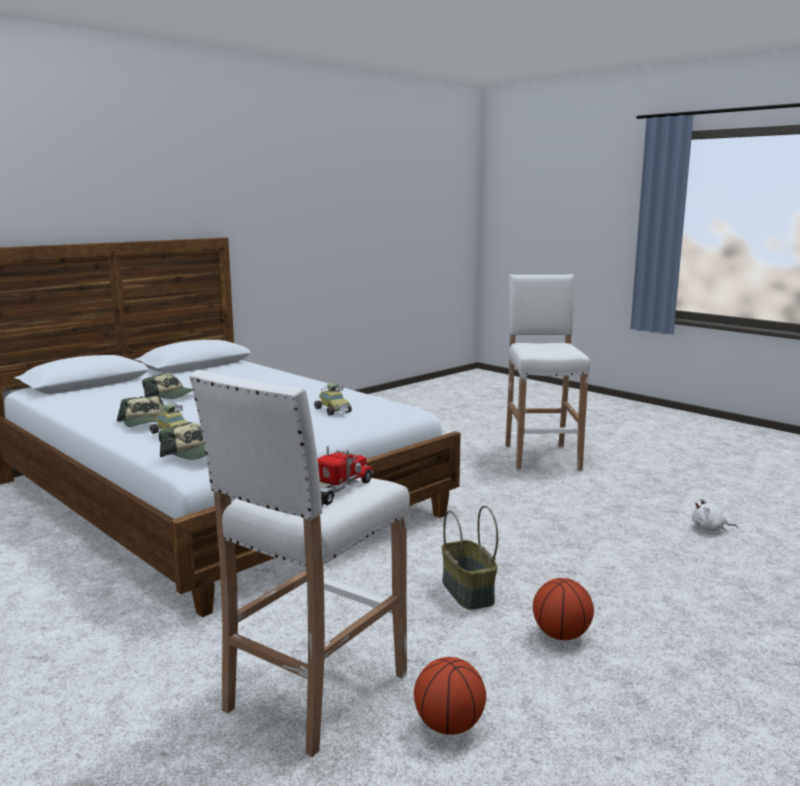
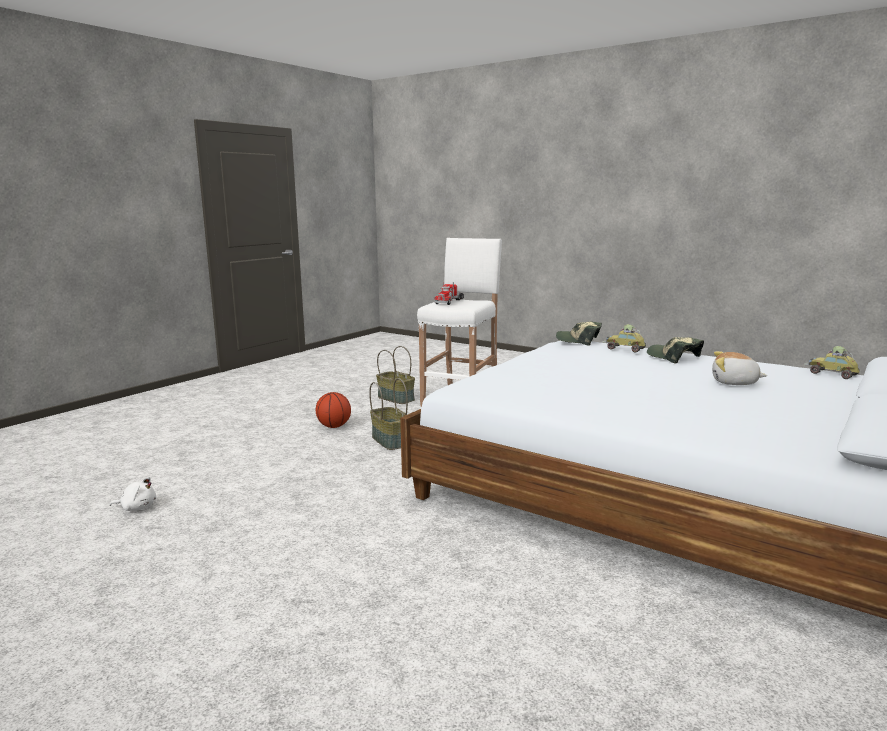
camera: 170 degrees right, 0 degrees up
cap [142,373,193,399] -> plush toy [712,351,767,385]
toy car [314,383,352,415] -> toy car moved to [804,346,860,379]
basketball [414,657,486,735] -> basket [376,346,415,404]
white stool [505,274,590,472] -> none

